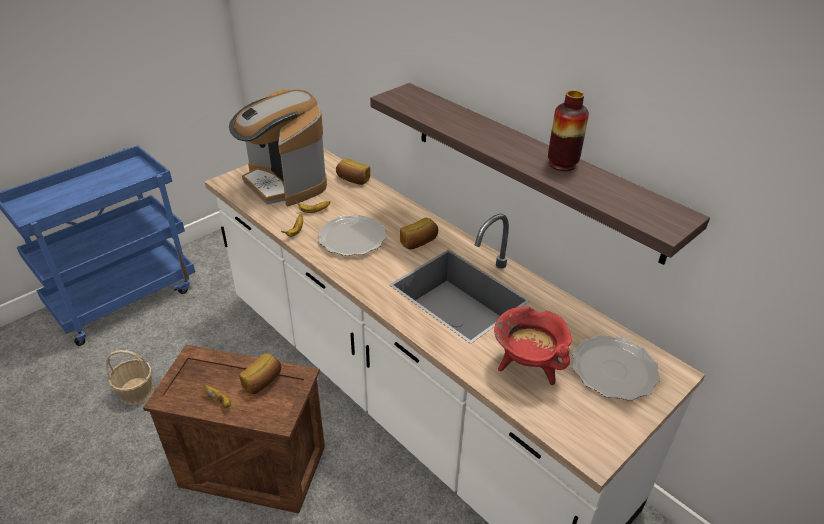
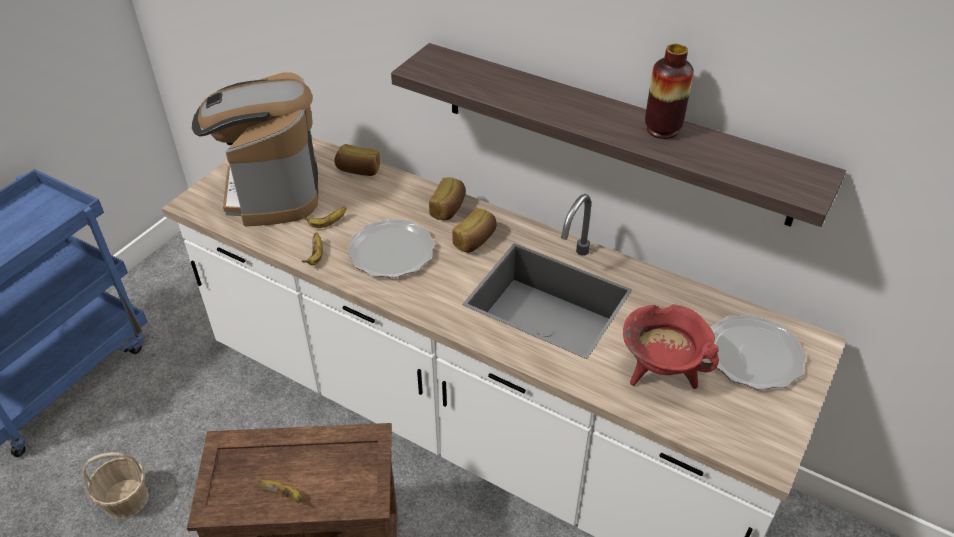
camera: 15 degrees left, 5 degrees up
coffee machine [229,90,327,206] -> coffee machine turned 45 degrees clockwise [192,72,318,226]
bread [239,353,281,394] -> bread moved to [429,177,466,221]

